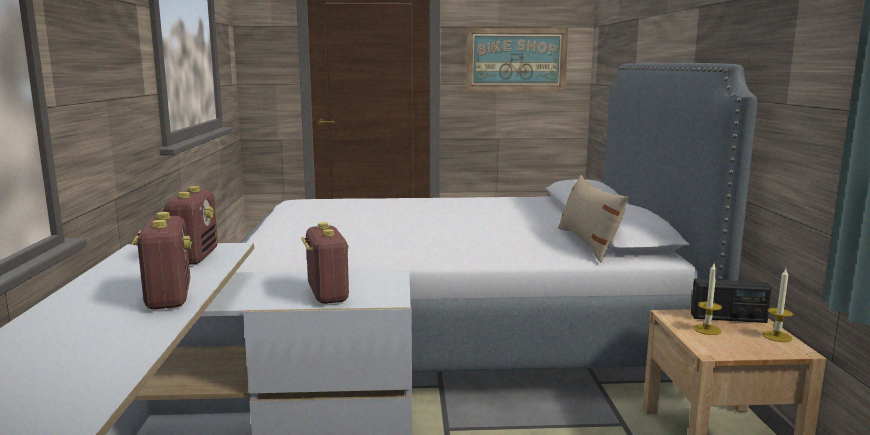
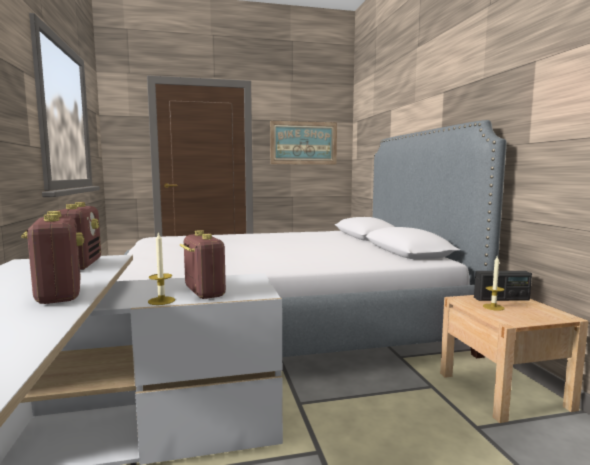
camera: 10 degrees left, 5 degrees down
beige pillow [558,175,629,262] -> none
candle [762,269,793,342] -> candle moved to [148,232,175,305]

